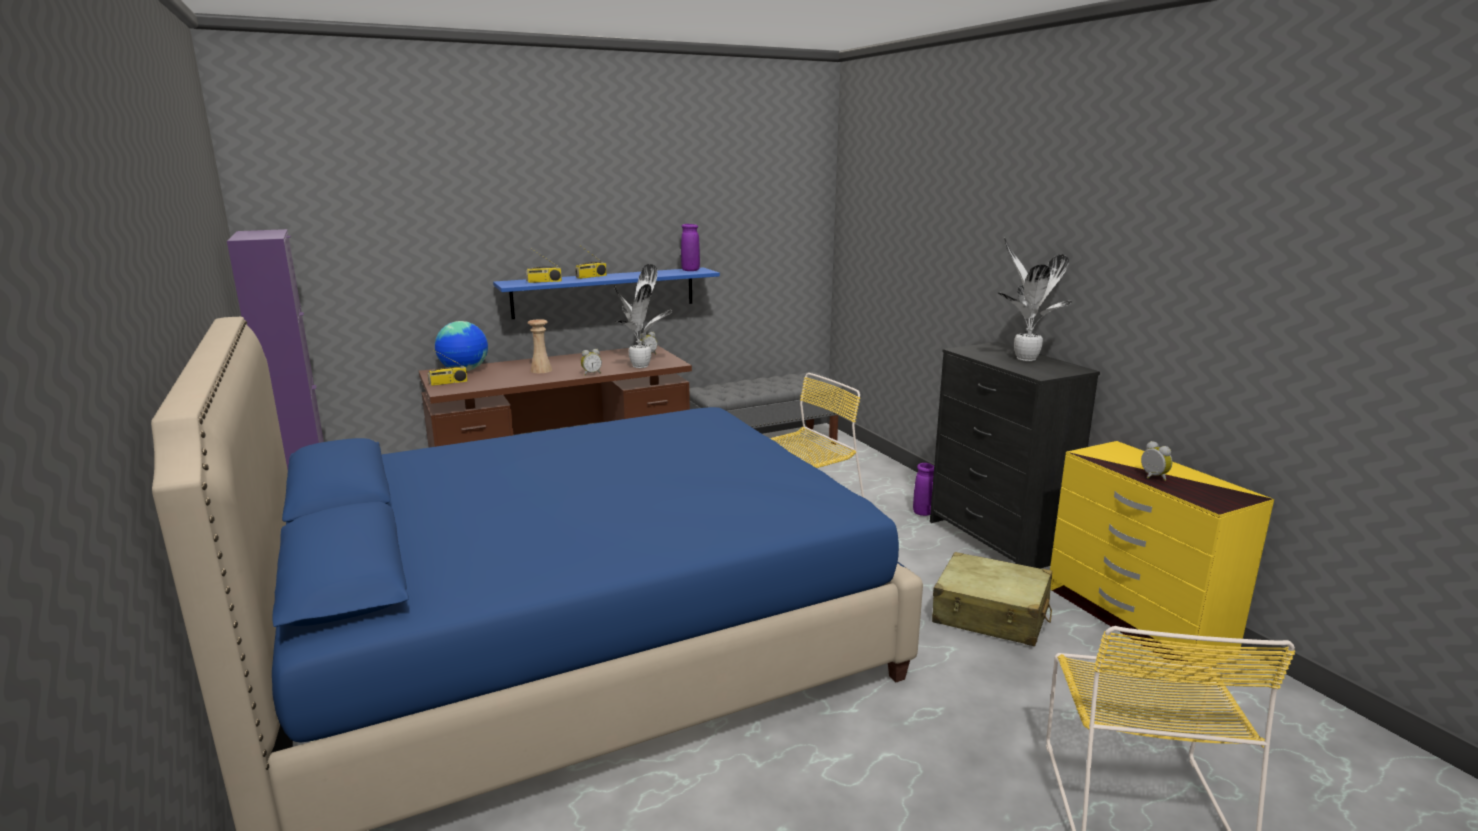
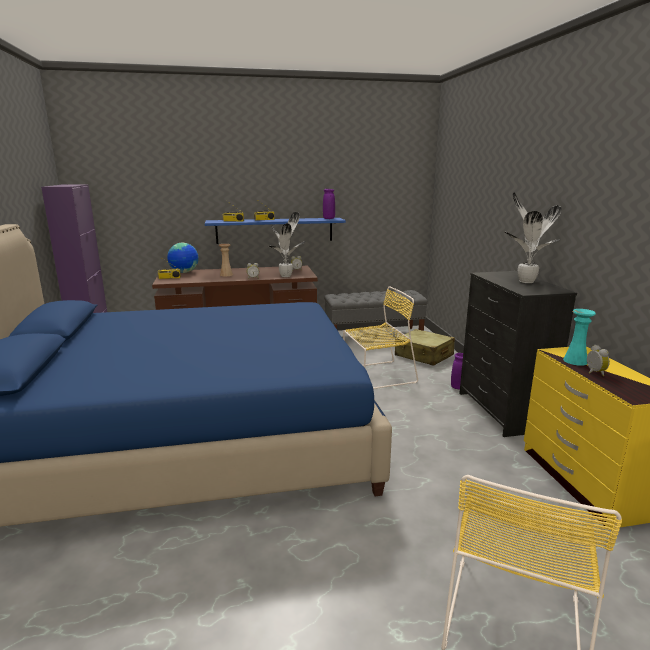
camera: 15 degrees right, 0 degrees up
beige suitcase [932,552,1052,646] -> beige suitcase moved to [395,329,455,366]
none -> turquoise vase [563,309,596,366]

